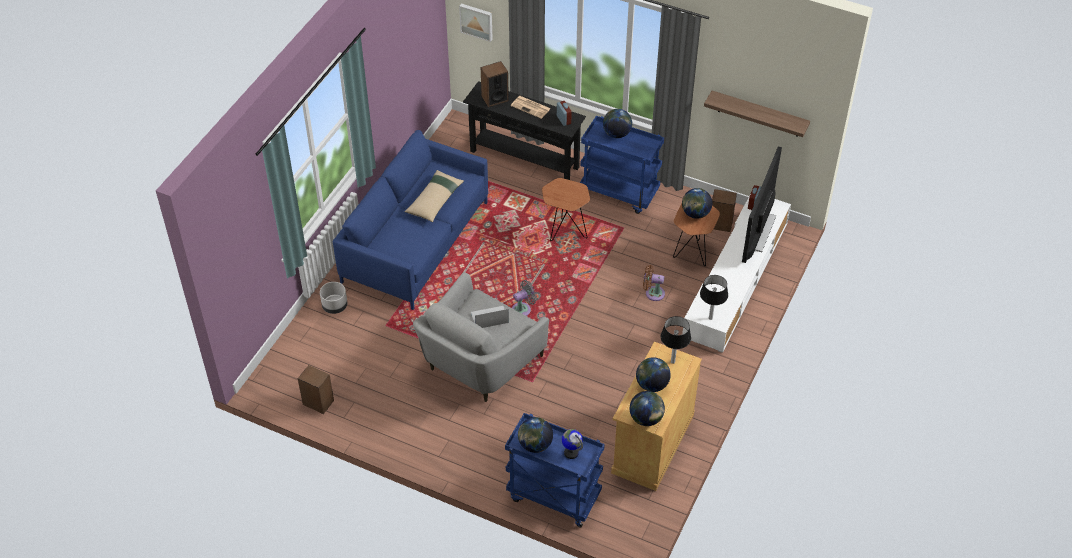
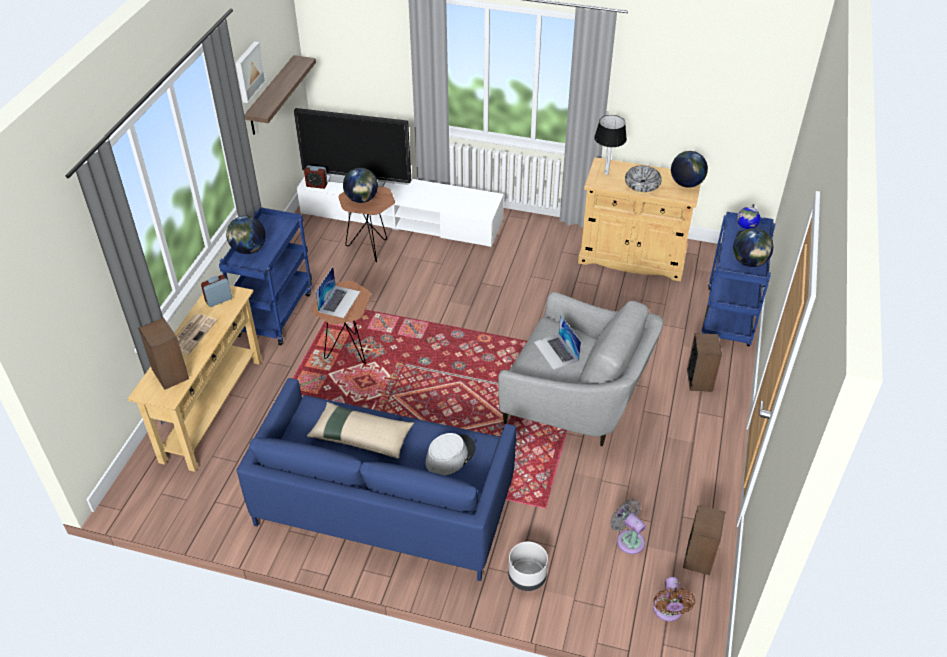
camera: 100 degrees left, 5 degrees down
picture [459,4,493,42] -> picture moved to [235,41,266,103]
black console table [463,81,586,180] -> beige console table [127,285,262,472]
grey fan [512,280,537,316] -> grey fan moved to [610,499,646,554]
globe [636,357,671,392] -> bowl [625,166,662,192]
brown fan [643,265,665,301] -> brown fan moved to [653,577,695,621]
table lamp [700,275,728,320] -> none
speaker [712,189,737,232] -> speaker moved to [687,333,722,392]
none -> laptop [315,267,361,318]
none -> grey hat [426,433,475,475]

